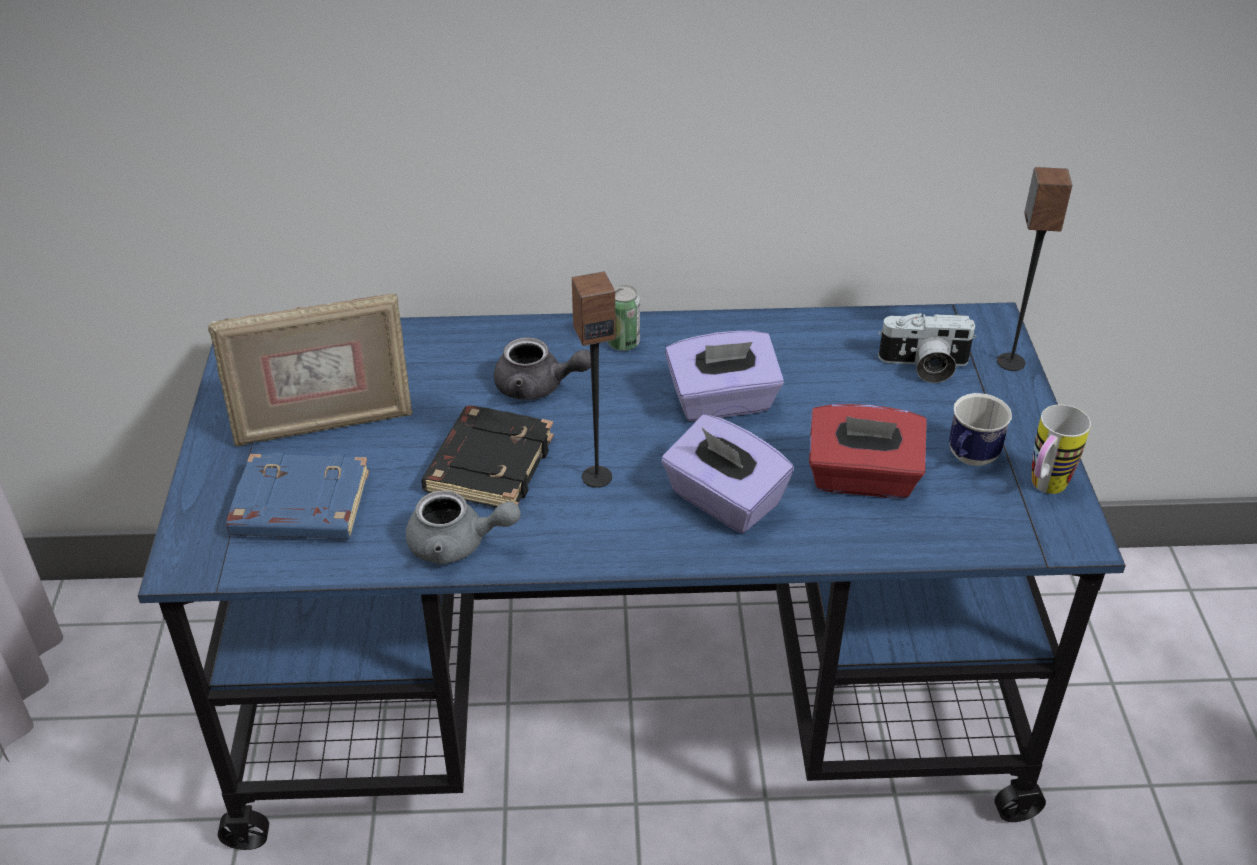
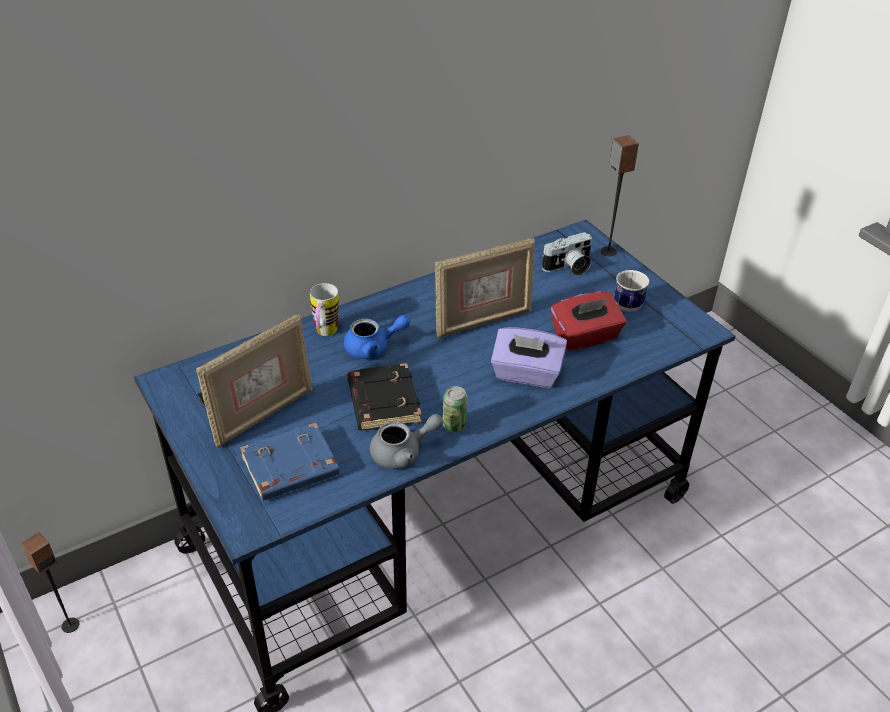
camera: 30 degrees left, 0 degrees up
grey teapot [494,337,591,400] -> blue teapot [344,315,410,359]
speaker [572,271,616,488] -> speaker moved to [21,532,79,633]
can [607,285,640,351] -> can moved to [443,386,468,432]
purple tissue box [665,331,784,421] -> picture frame [435,238,535,338]
mug [1032,405,1091,494] -> mug moved to [310,283,339,336]

